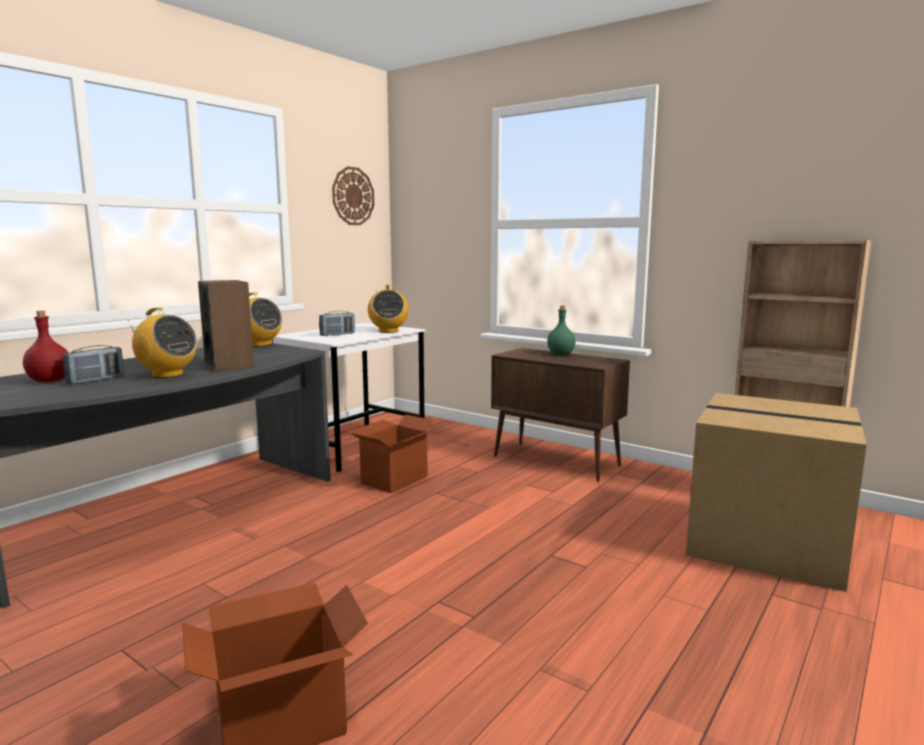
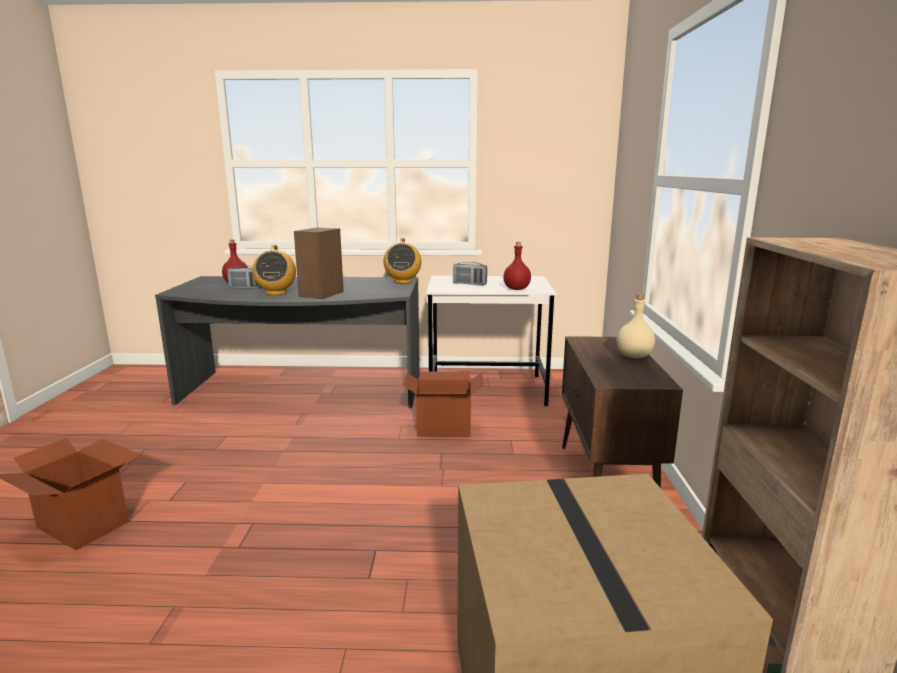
camera: 55 degrees right, 5 degrees up
wall clock [332,166,374,225] -> none
radio [368,284,409,333] -> red bottle [503,242,531,290]
green bottle [547,306,576,355] -> beige bottle [617,294,655,359]

